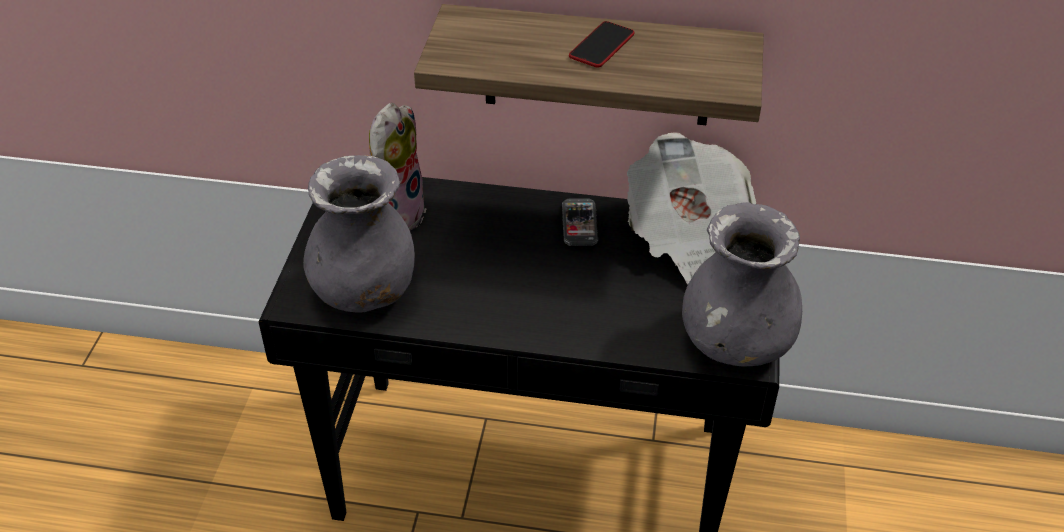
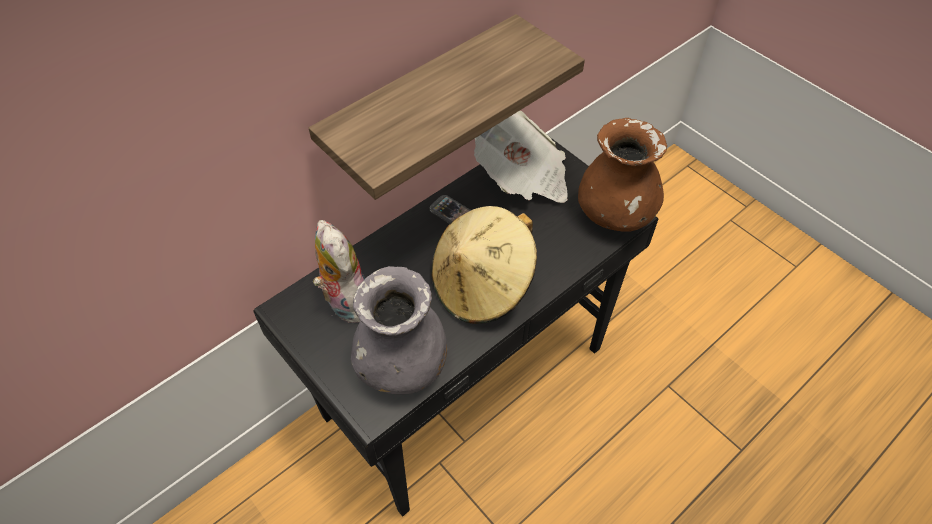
camera: 50 degrees left, 10 degrees up
phone [569,21,635,68] -> none
grey vase [682,202,802,366] -> brown vase [578,118,667,232]
none -> beige hat [431,206,537,324]

